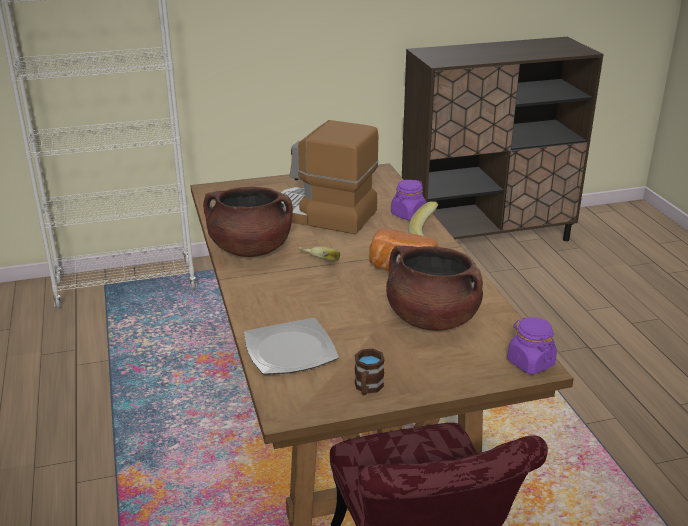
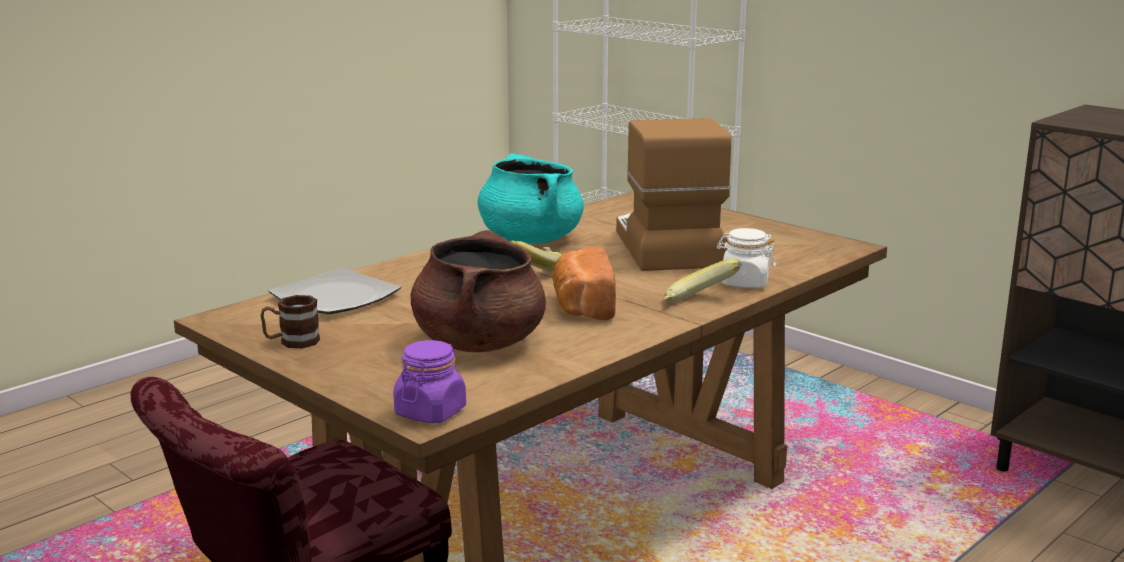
camera: 60 degrees right, 10 degrees down
brown cooking pot [203,187,293,257] -> turquoise cooking pot [478,153,584,244]
purple jar [391,180,426,220] -> white jar [717,228,775,288]

